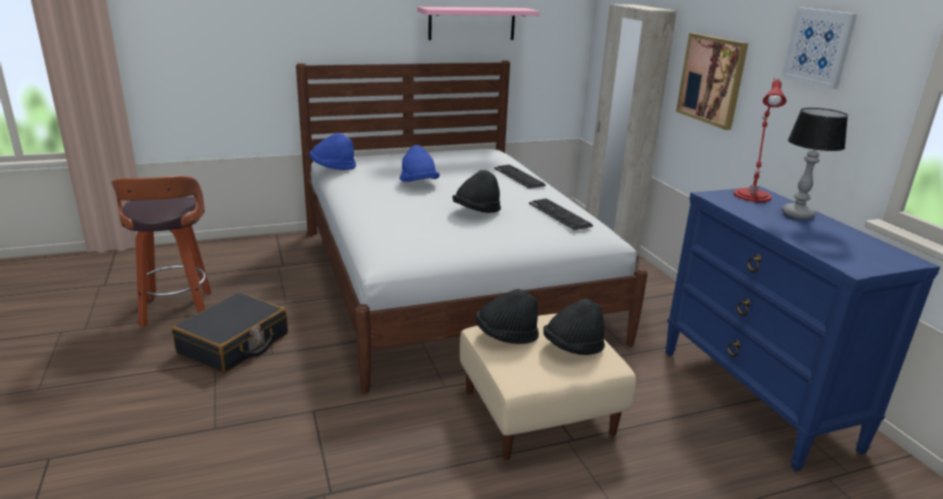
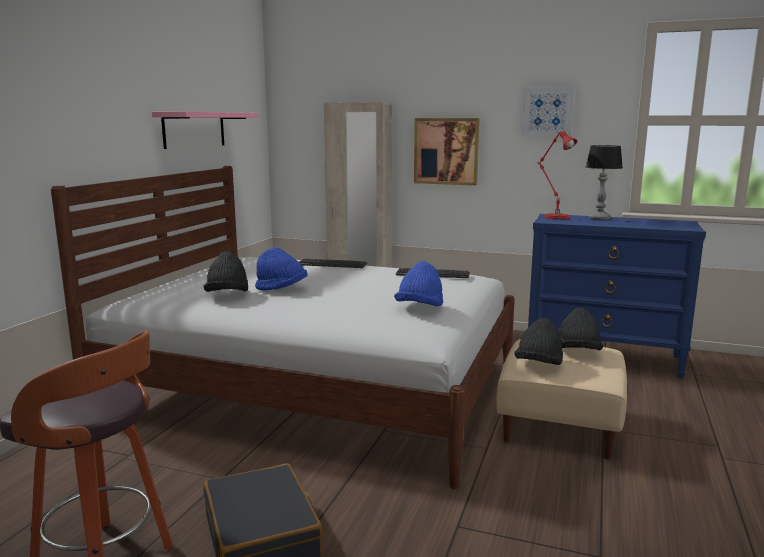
camera: 50 degrees left, 10 degrees down
blue hat [310,133,356,170] -> blue hat moved to [394,261,443,306]
black hat [453,170,501,213] -> black hat moved to [204,251,248,292]

